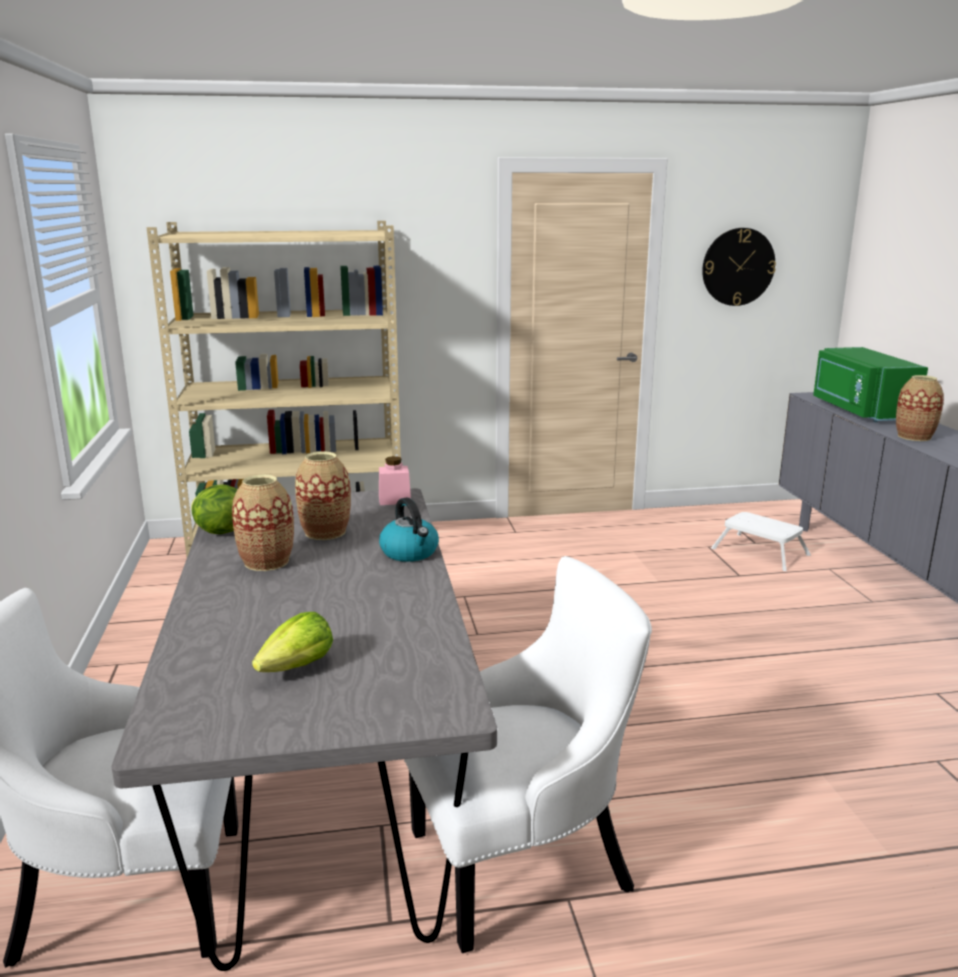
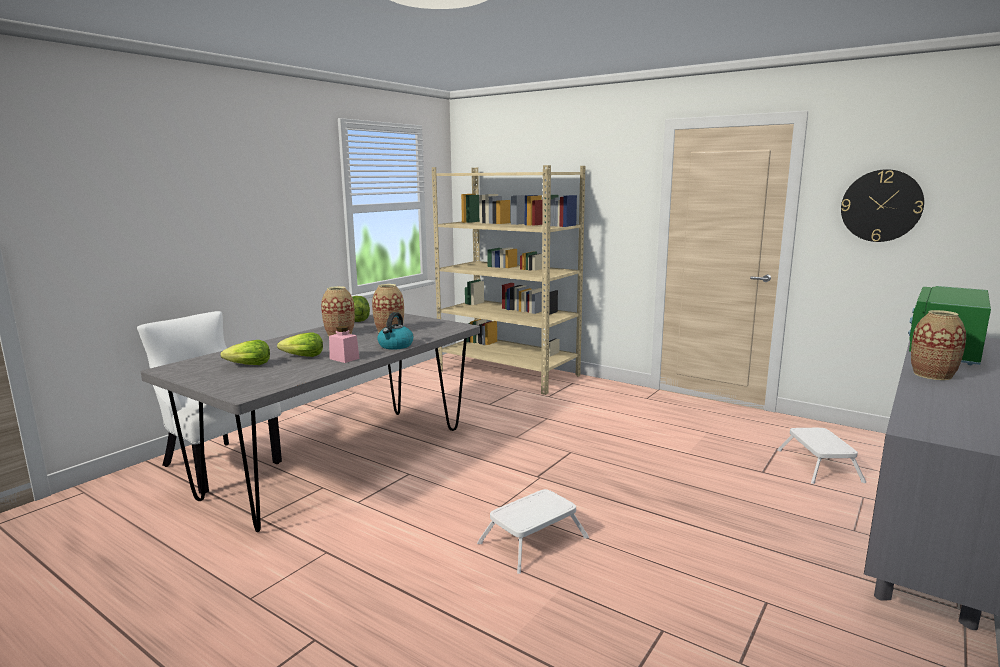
camera: 45 degrees right, 5 degrees down
pink jar [379,456,411,505] -> pink jar moved to [329,326,359,363]
white chair [404,556,652,953] -> none
none -> lettuce [277,332,323,357]
none -> white step ladder [477,489,589,574]

